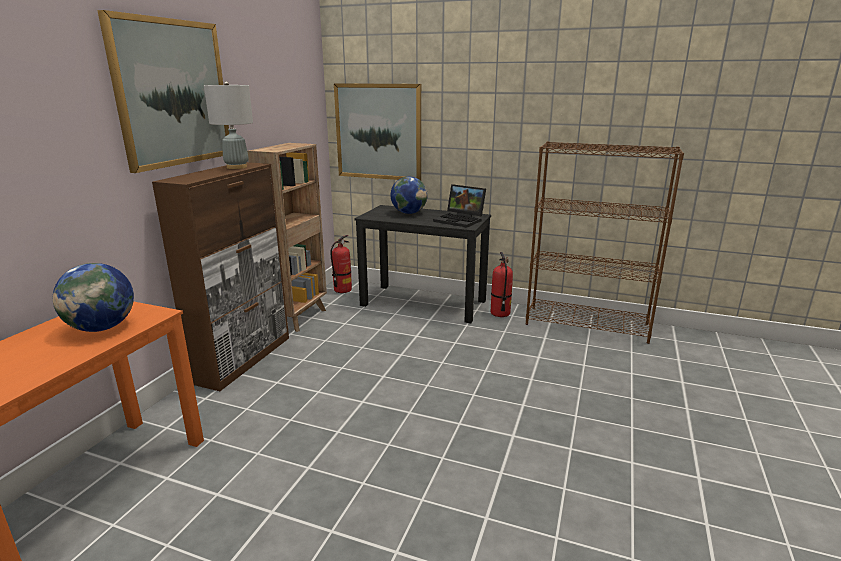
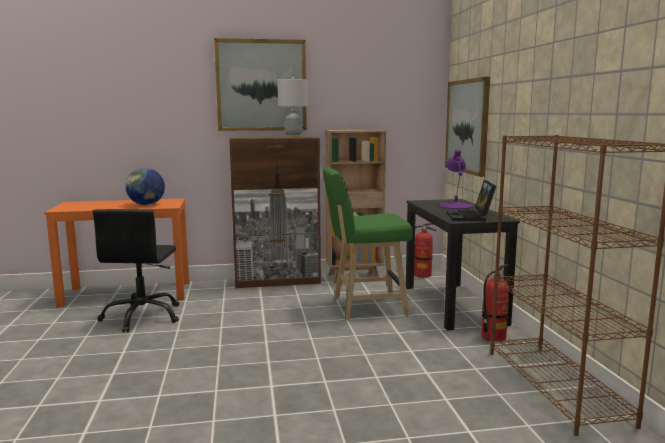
camera: 60 degrees right, 10 degrees down
globe [391,176,428,214] -> purple table lamp [439,149,473,209]
none -> black office chair [92,209,179,333]
none -> green stool [323,167,413,320]

